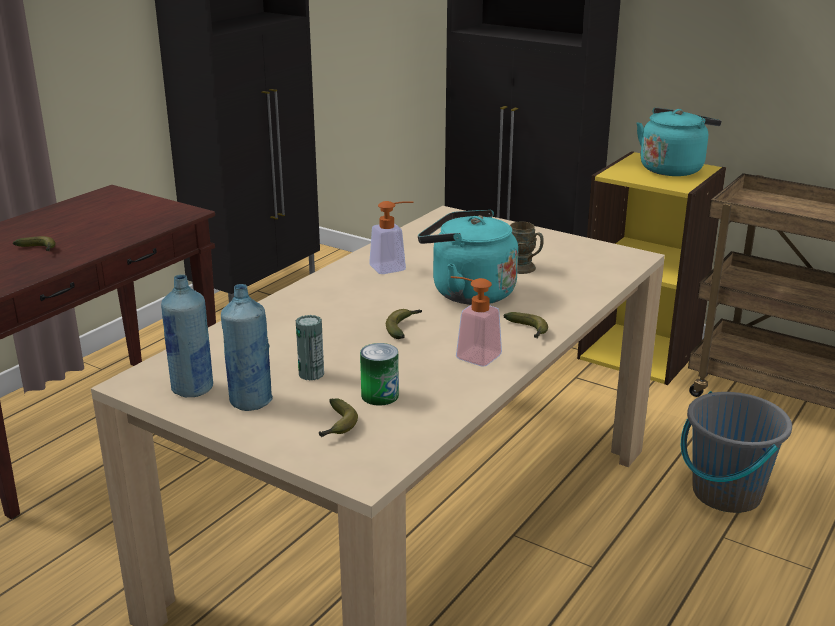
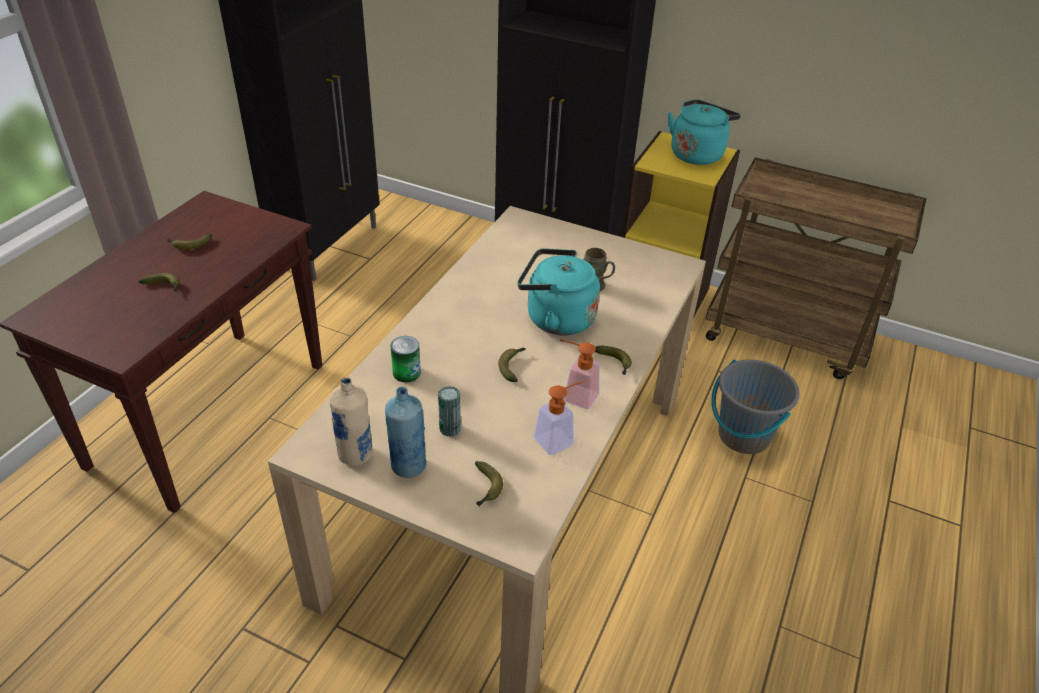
camera: 10 degrees left, 15 degrees up
blue bottle [161,274,213,398] -> beige bottle [330,377,373,466]
can [360,343,399,406] -> can moved to [390,336,421,382]
soap dispenser [369,201,414,274] -> soap dispenser moved to [534,381,583,455]
none -> banana [167,233,212,249]

